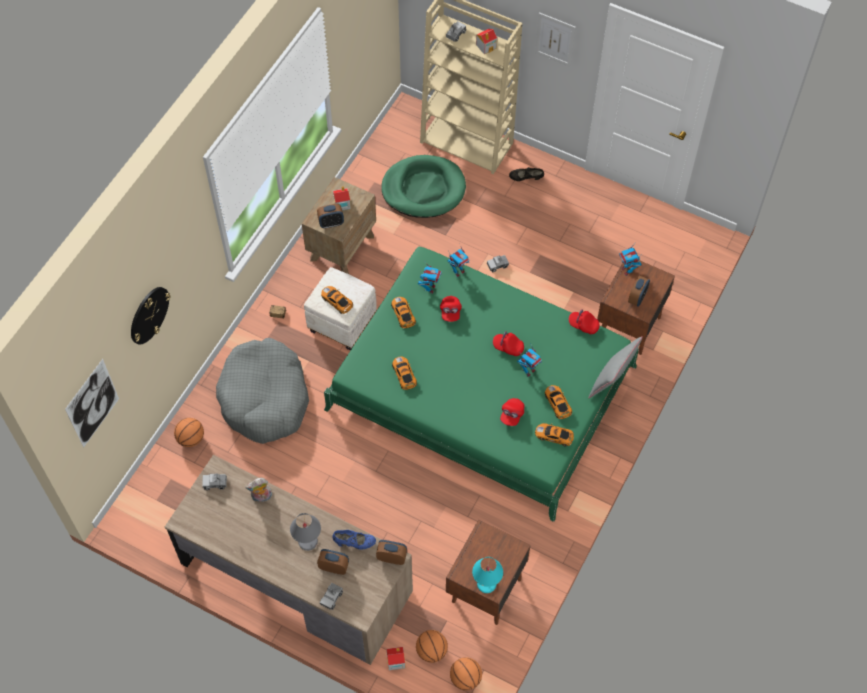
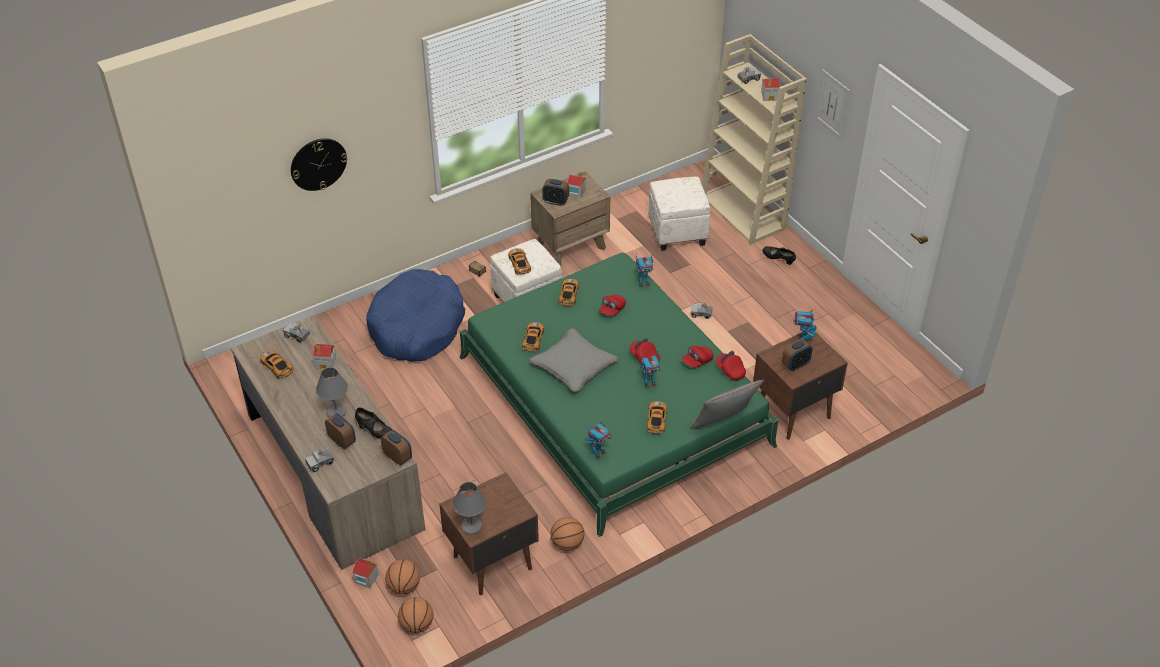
camera: 30 degrees right, 15 degrees down
picture [65,359,119,448] -> none
basketball [174,418,204,447] -> basketball moved to [551,517,584,551]
grey dog bed [216,338,309,444] -> blue dog bed [366,269,465,362]
plush toy [245,478,272,503] -> toy house [313,344,336,370]
blue shoe [332,530,376,550] -> black shoe [355,407,392,438]
green dog bed [381,155,466,218] -> white ottoman [648,176,710,251]
toy robot [418,262,442,294] -> toy robot moved to [585,420,612,459]
turquoise table lamp [472,557,503,593] -> grey table lamp [453,482,486,534]
red cap [500,398,525,426] -> red cap moved to [682,346,714,368]
toy car [535,423,574,447] -> toy car moved to [260,350,293,379]
none -> grey pillow [530,328,618,392]

